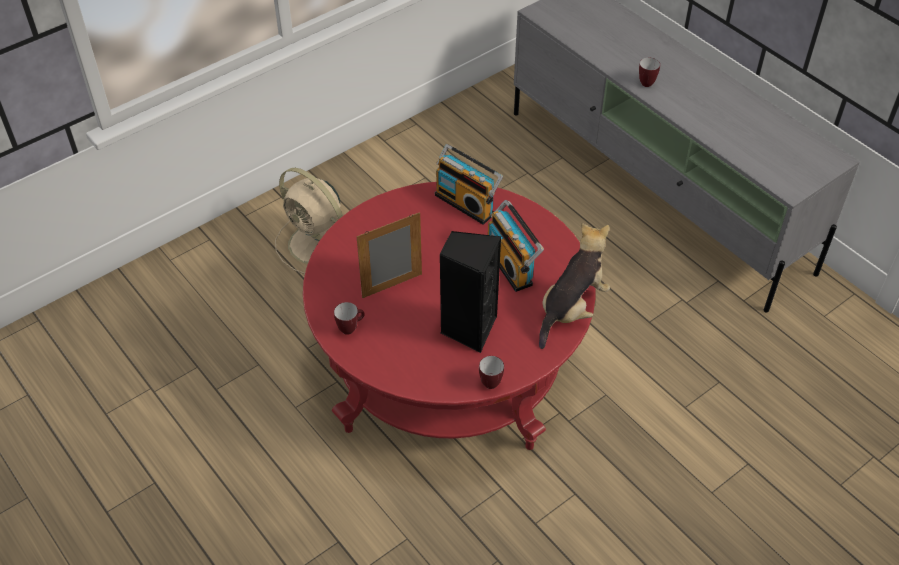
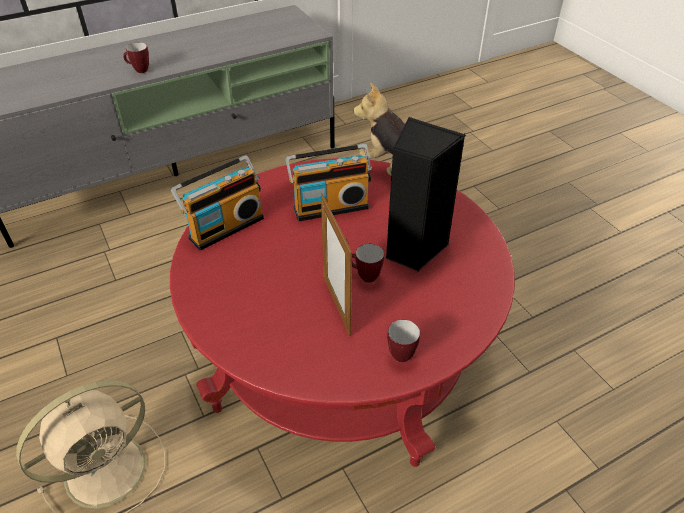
camera: 80 degrees left, 5 degrees down
mug [479,356,504,389] -> mug moved to [352,244,384,283]

